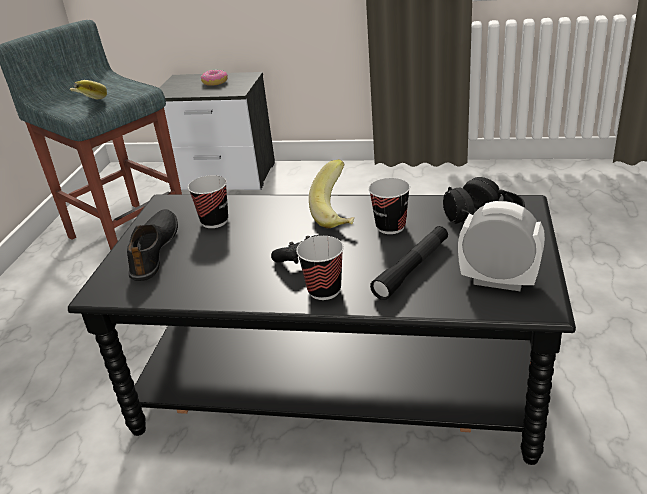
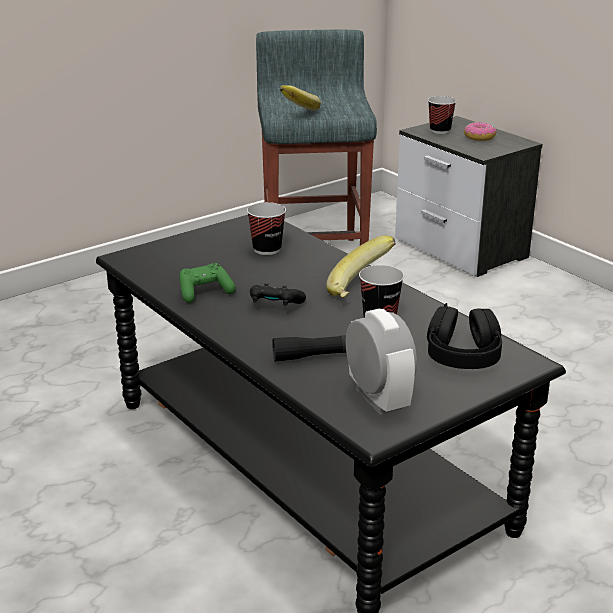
camera: 40 degrees right, 5 degrees down
black shoe [127,209,178,281] -> none
cup [296,236,344,300] -> cup moved to [428,96,456,134]
none -> green game controller [179,263,236,303]

